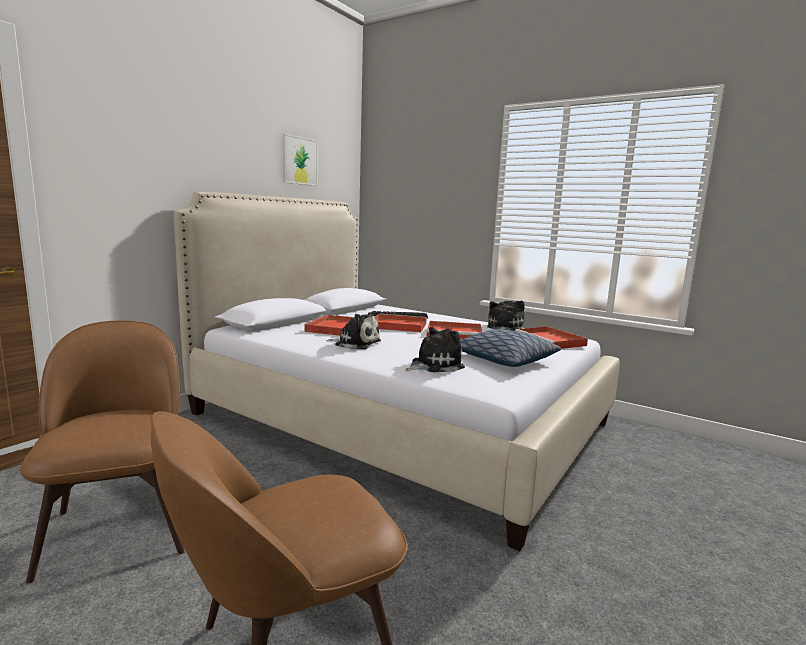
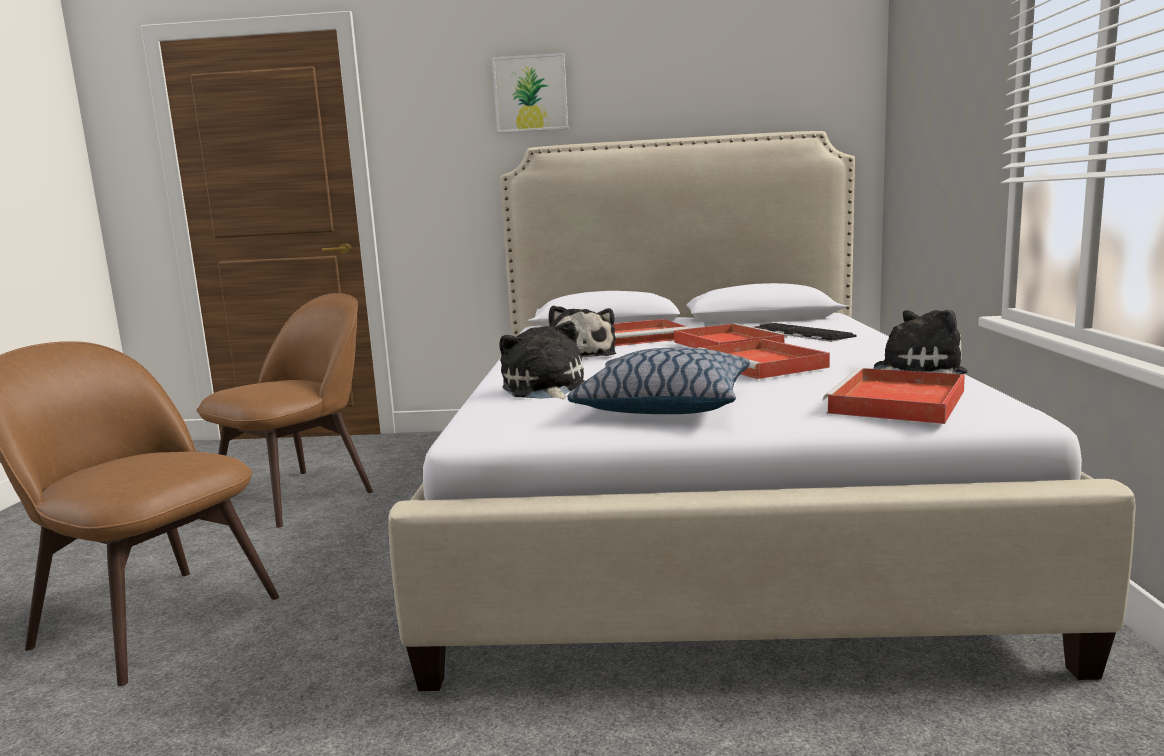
camera: 60 degrees right, 0 degrees up
picture [282,133,318,186] -> picture moved to [492,53,568,133]
plush toy [405,327,465,372] -> plush toy turned 135 degrees counterclockwise [499,321,585,400]

